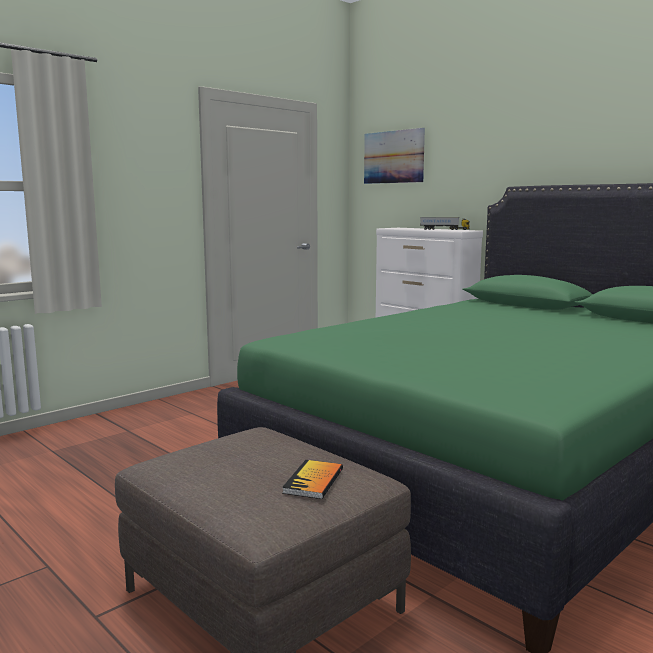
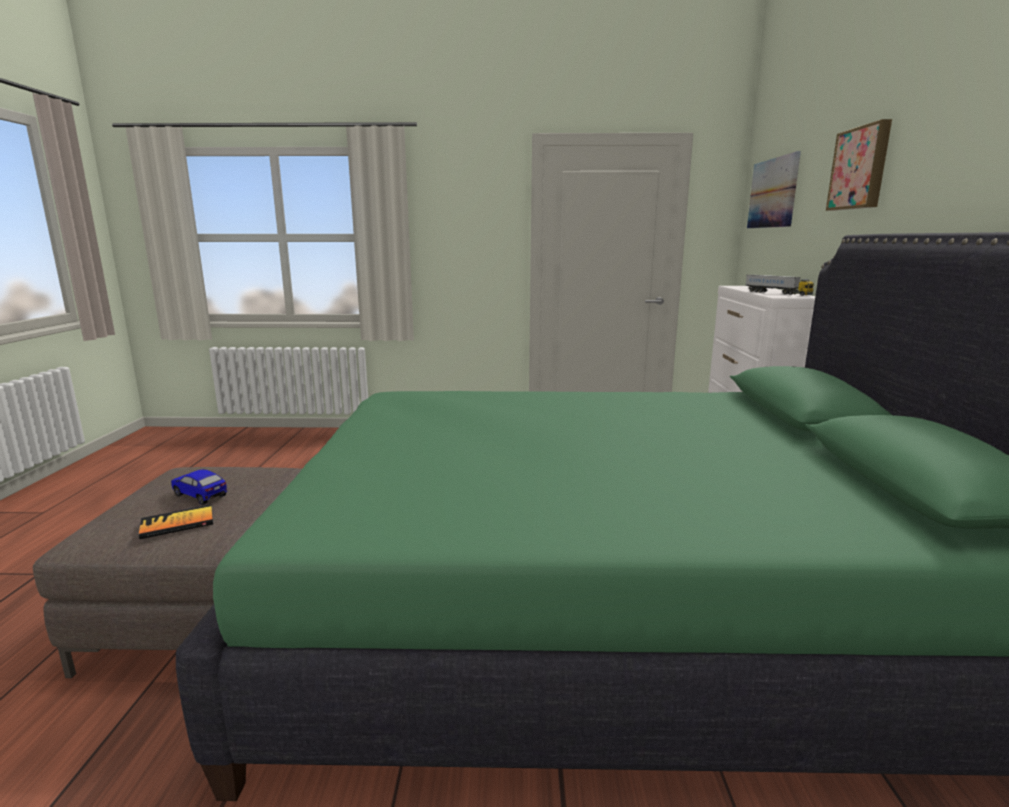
camera: 45 degrees right, 5 degrees up
none -> toy car [171,469,227,505]
none -> picture [826,119,892,211]

